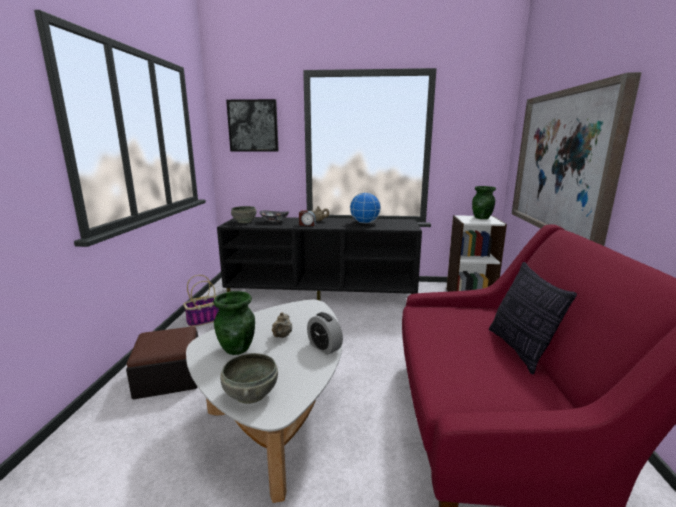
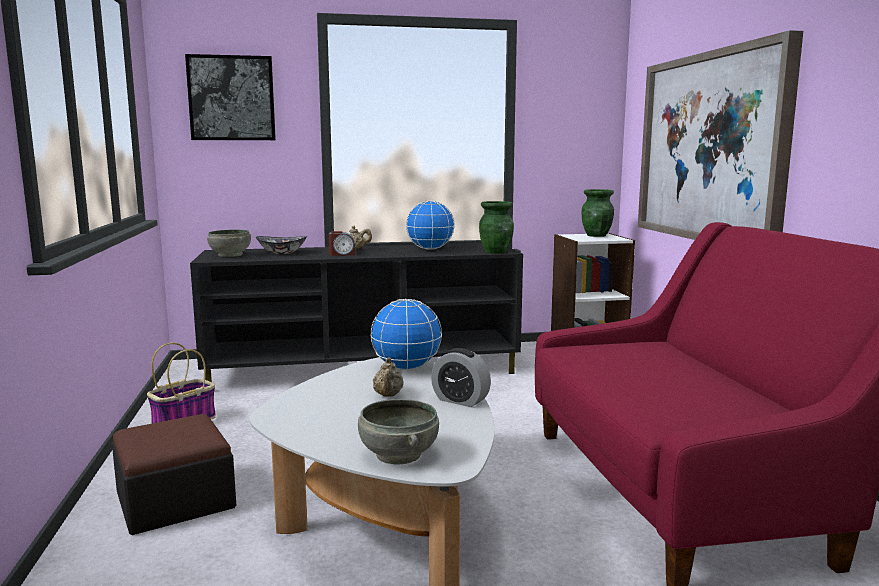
camera: 15 degrees left, 5 degrees down
green vase [213,291,255,355] -> green vase moved to [479,201,514,254]
pillow [489,262,577,375] -> none
none -> globe [371,299,442,370]

